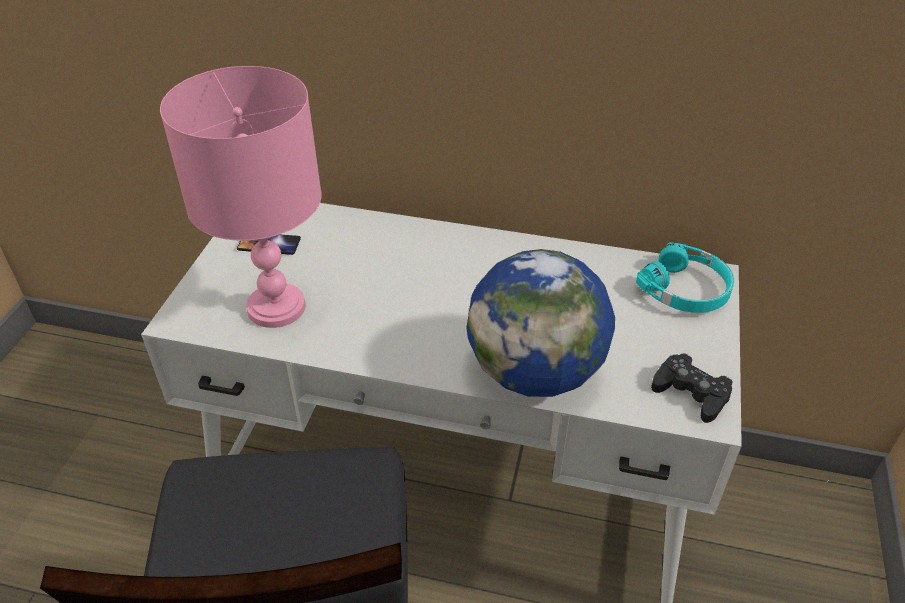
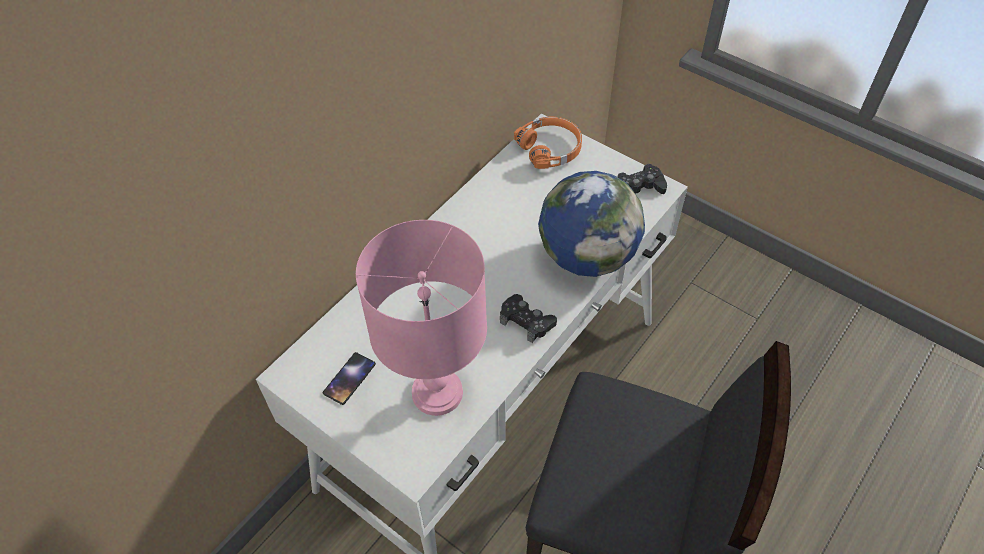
camera: 65 degrees left, 10 degrees up
turquoise headphones [636,242,734,313] -> orange headphones [514,117,582,169]
none -> black game controller [500,294,557,343]

